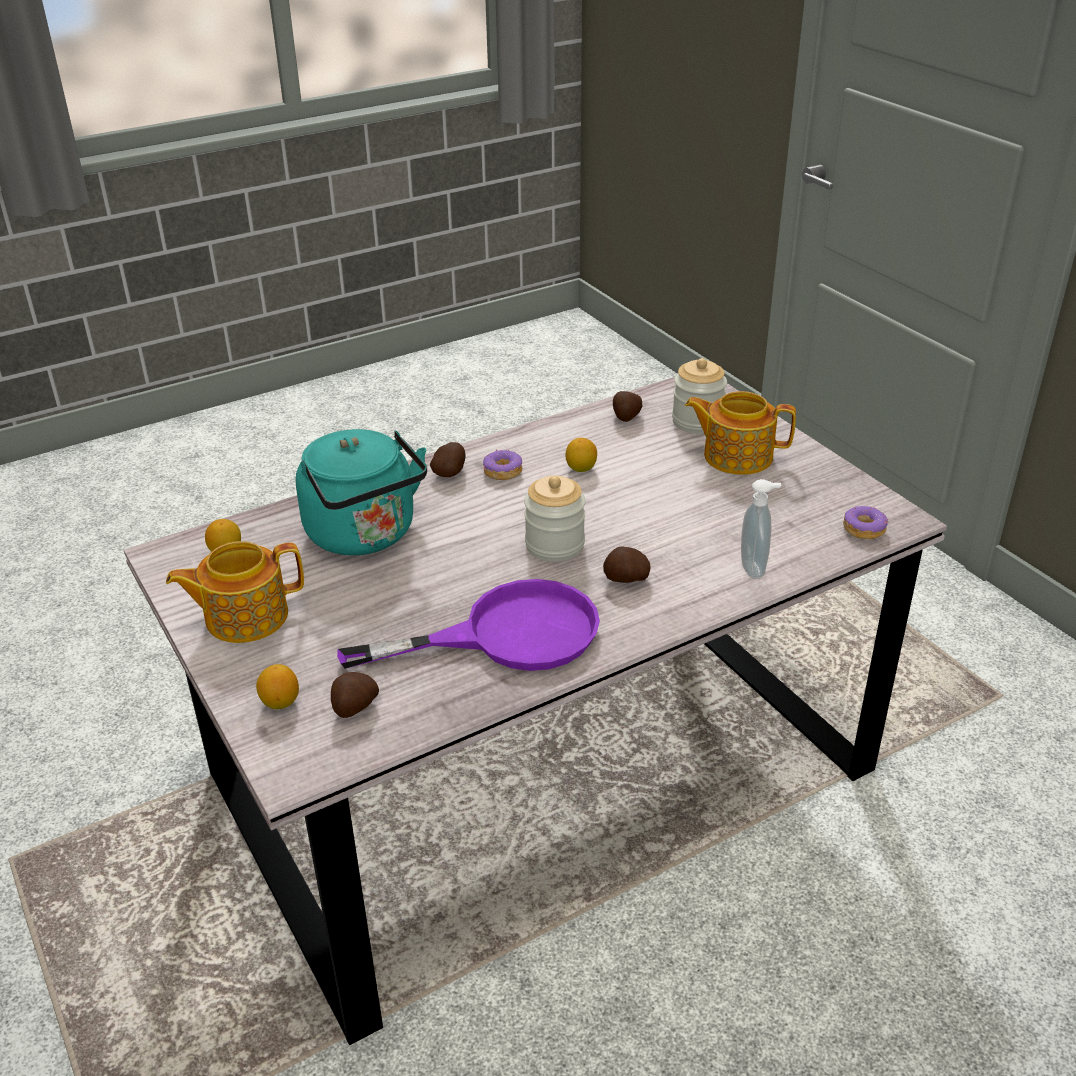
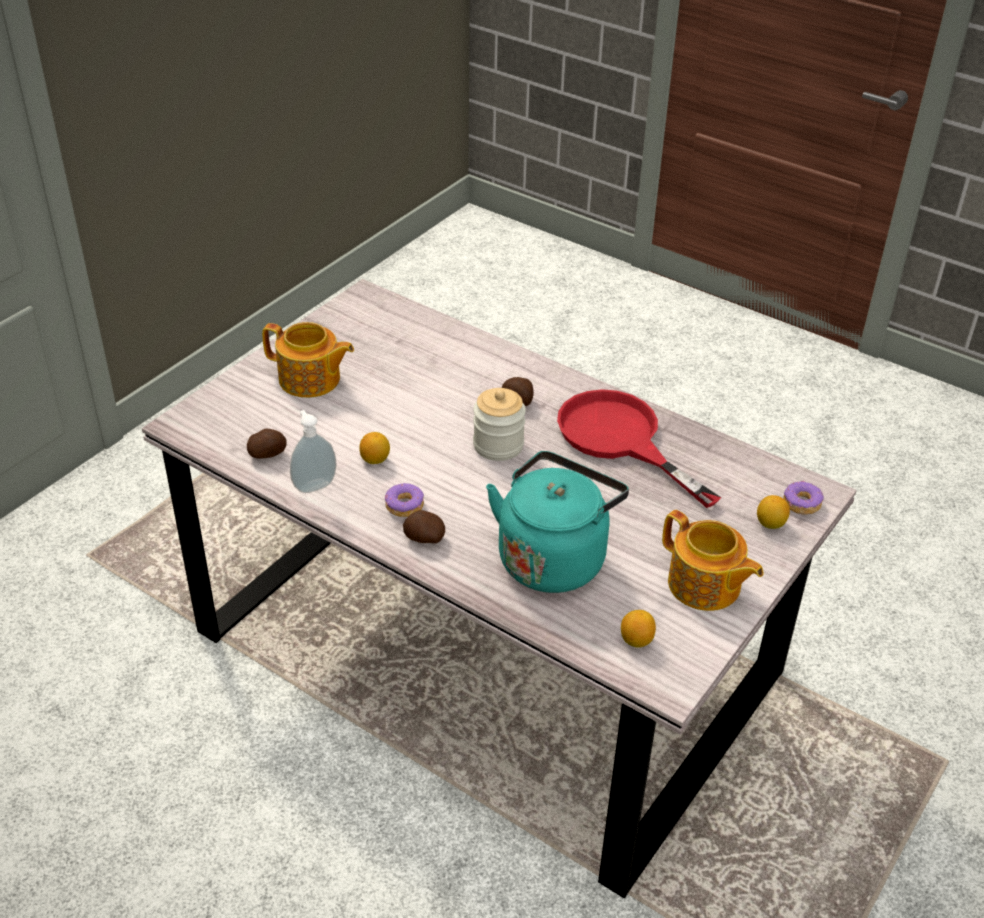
camera: 115 degrees left, 5 degrees up
potato [331,672,379,718] -> none
purple frying pan [337,579,600,671] -> red frying pan [557,389,722,508]
jar [672,358,727,434] -> none
teapot [685,391,796,475] -> teapot turned 60 degrees counterclockwise [262,322,354,398]
soap dispenser [741,479,782,579] -> soap dispenser moved to [290,410,336,493]
donut [843,506,888,539] -> donut moved to [783,481,824,515]

